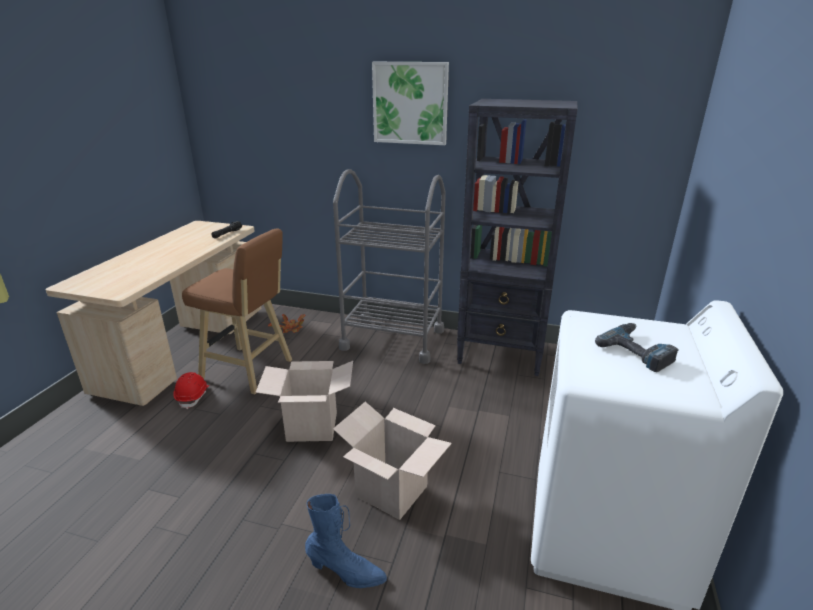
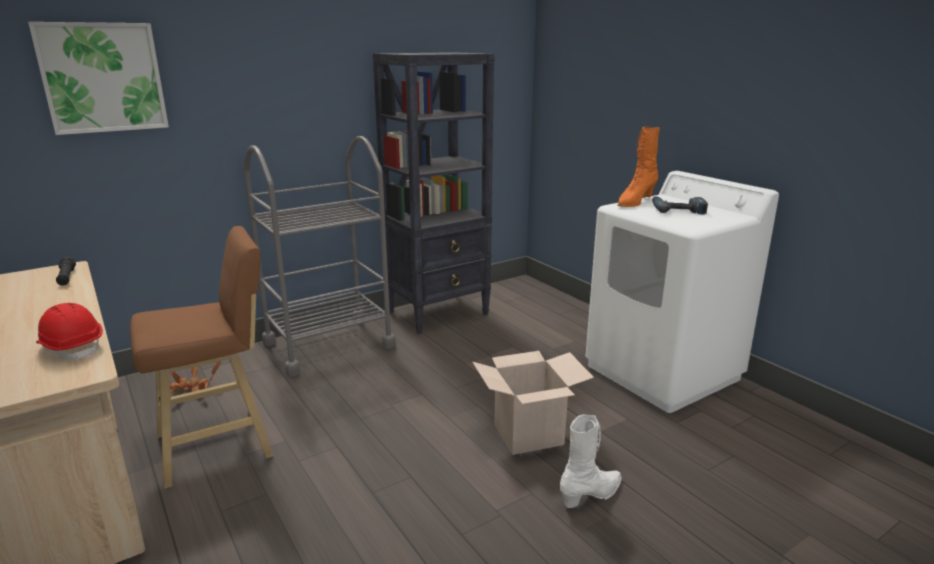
camera: 50 degrees left, 5 degrees down
red hard hat [173,372,209,409] -> red hard hat moved to [36,303,103,360]
cardboard box [256,361,353,442] -> none
blue boot [305,494,387,588] -> white boot [560,414,622,508]
picture [372,62,449,145] -> picture moved to [28,22,169,135]
none -> orange boot [617,126,660,207]

